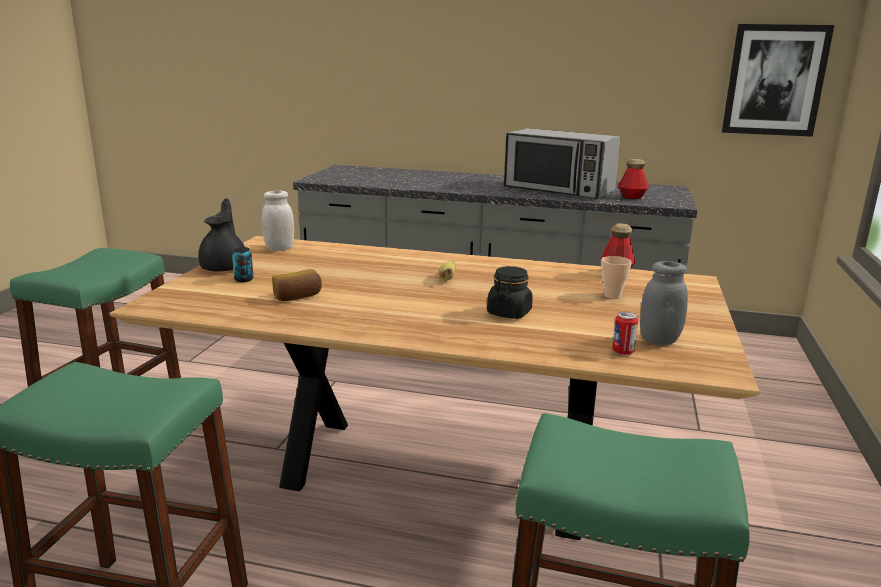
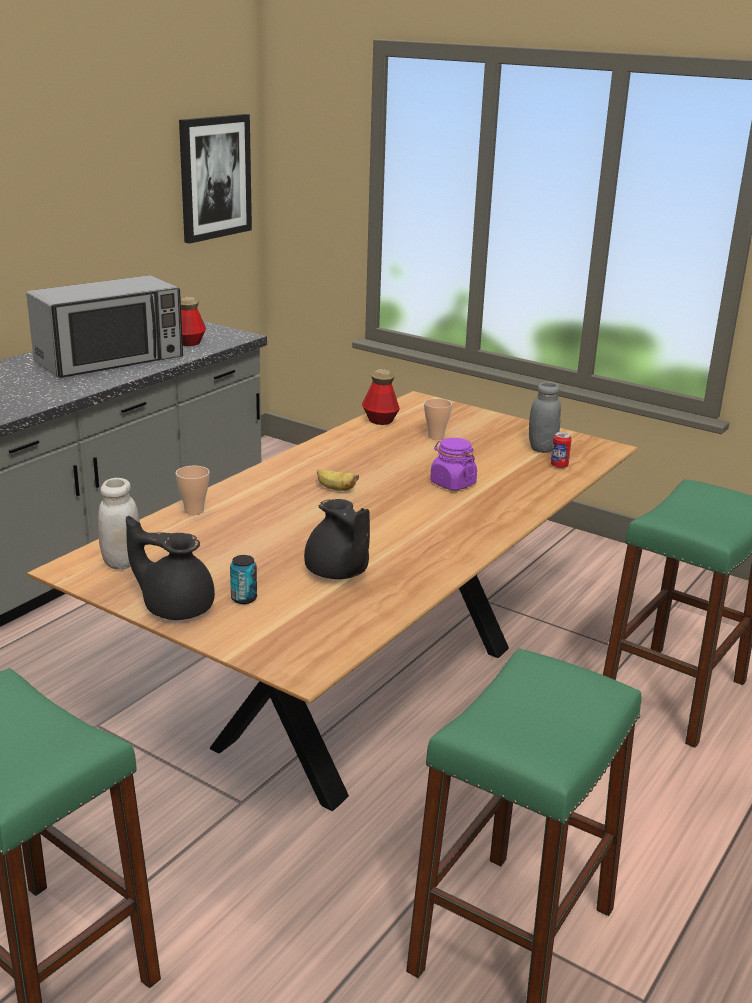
camera: 70 degrees left, 5 degrees up
bread [272,269,322,301] -> black teapot [304,499,370,579]
black jar [487,266,533,319] -> purple jar [430,438,477,491]
none -> cup [176,466,210,515]

